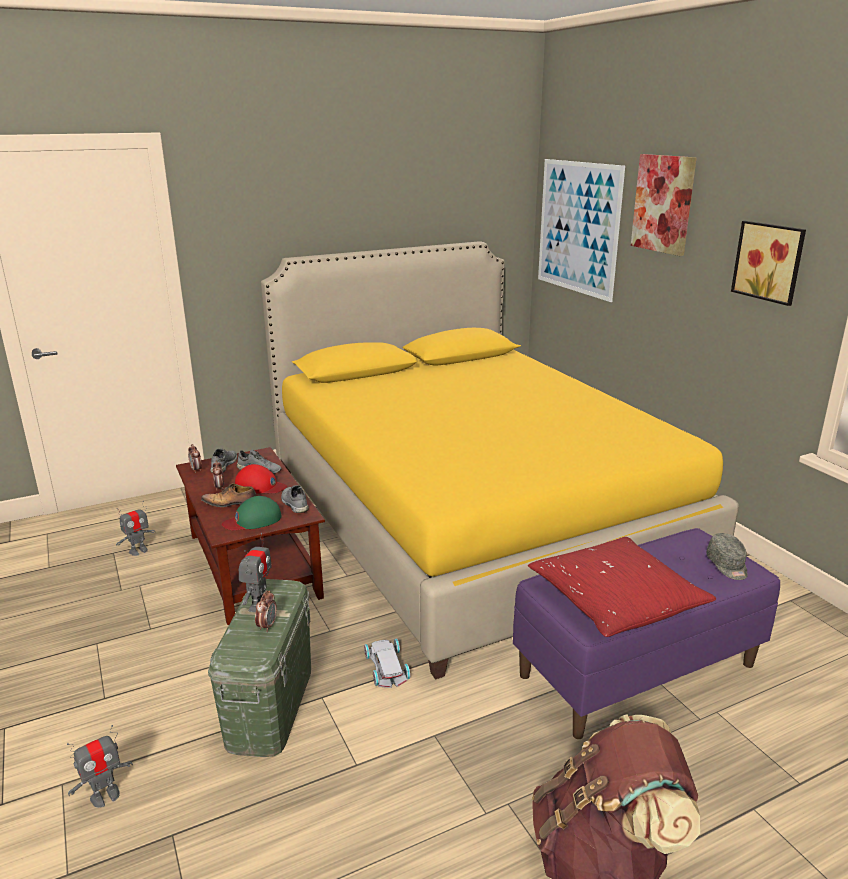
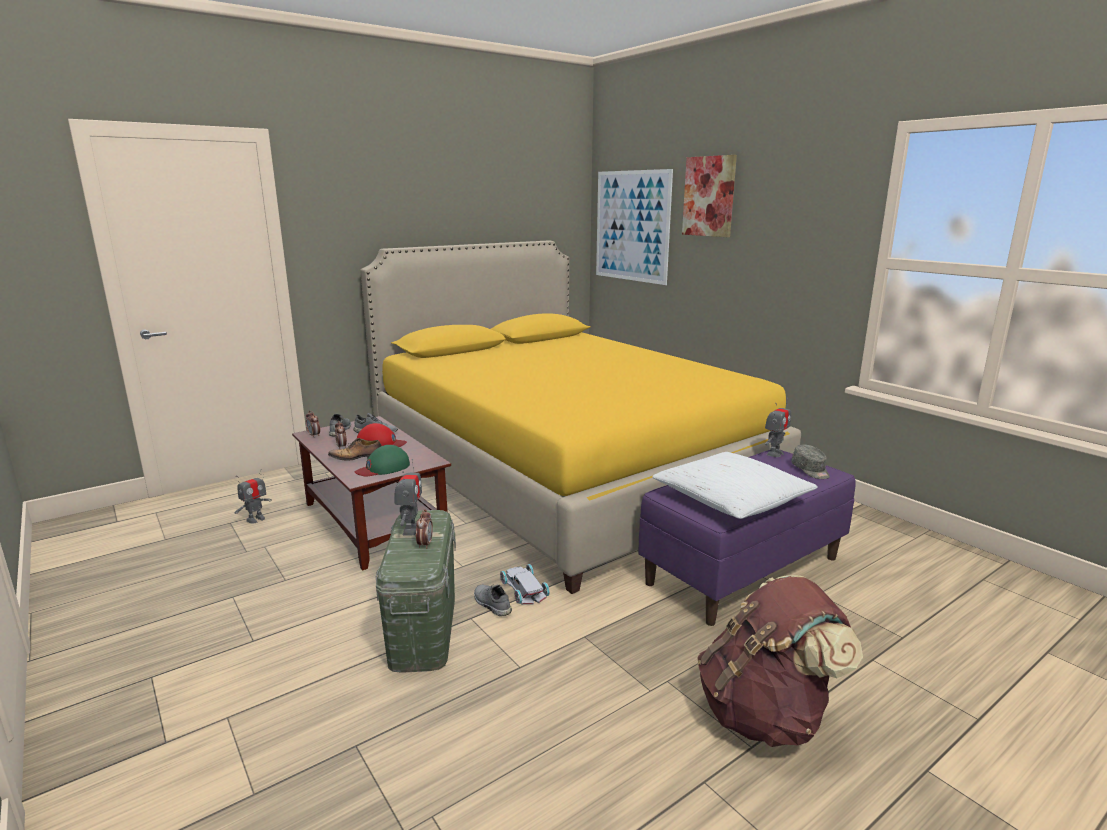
camera: 10 degrees left, 5 degrees down
toy robot [67,725,133,808] -> toy robot moved to [765,398,791,457]
grey shoe [281,485,309,513] -> grey shoe moved to [474,585,512,616]
red pillow [528,537,716,637] -> white pillow [652,452,818,519]
picture [731,221,806,306] -> none

